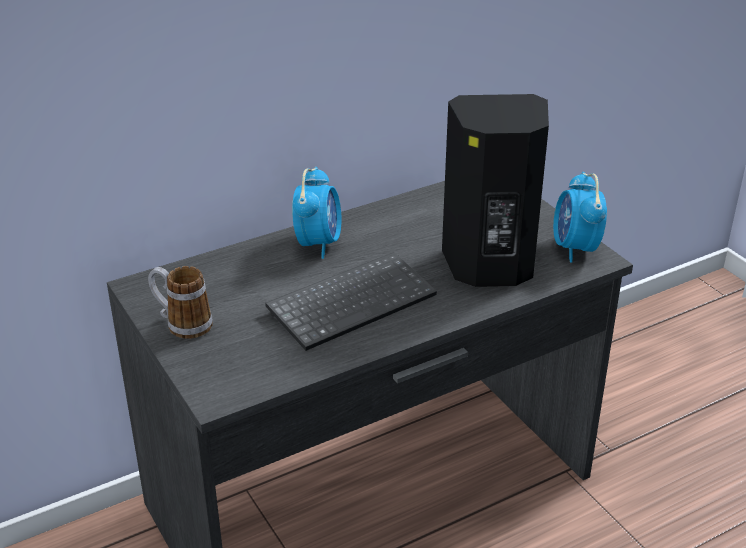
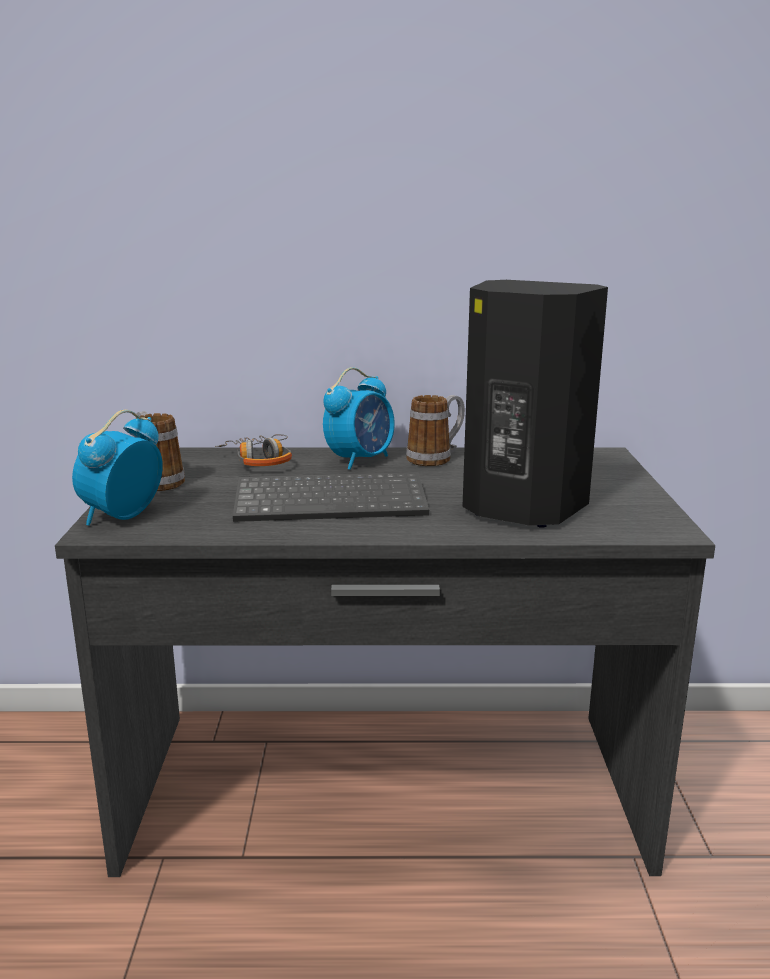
camera: 30 degrees right, 15 degrees down
alarm clock [553,172,607,262] -> alarm clock moved to [72,410,163,526]
none -> headphones [215,434,292,466]
none -> mug [406,395,465,466]

